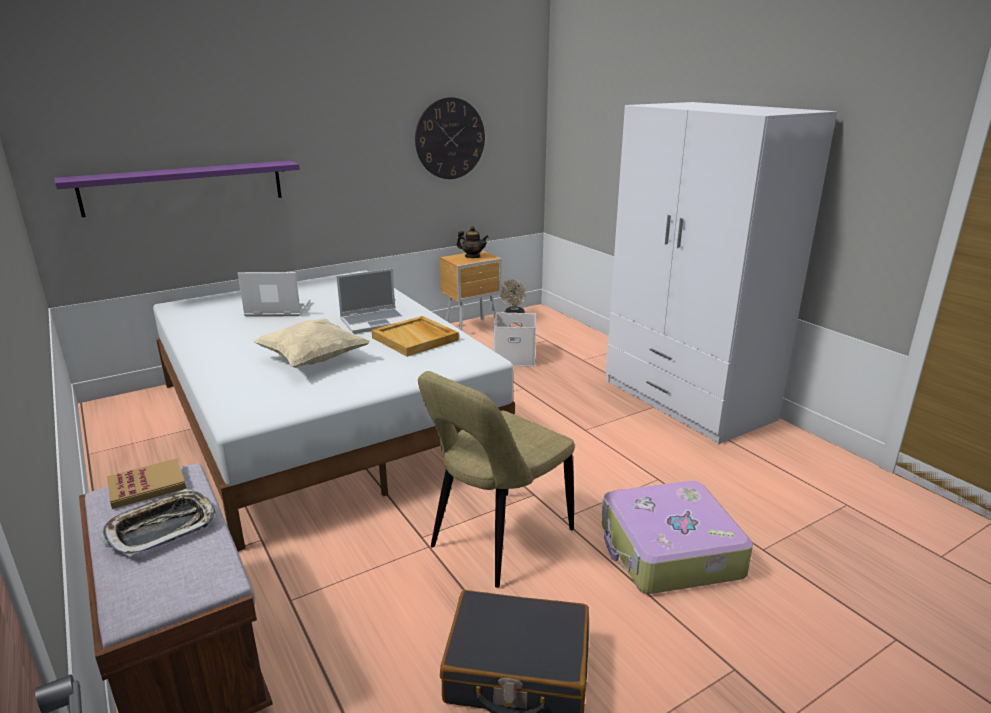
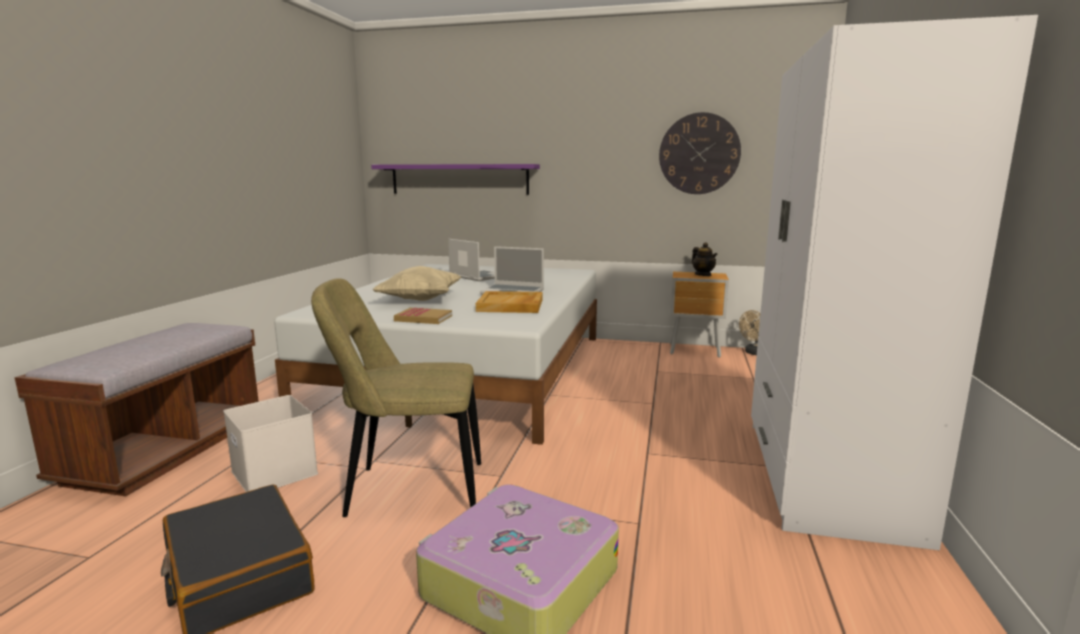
camera: 45 degrees right, 10 degrees down
tray [100,489,217,557] -> none
book [107,458,186,509] -> book moved to [394,308,452,324]
white storage box [493,312,536,367] -> white storage box moved to [223,395,318,492]

